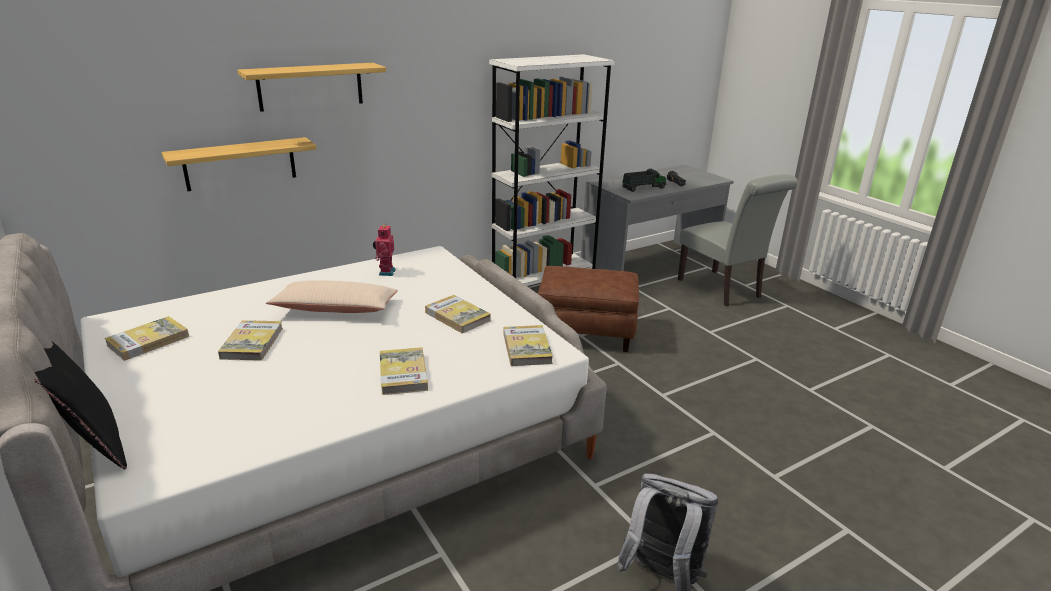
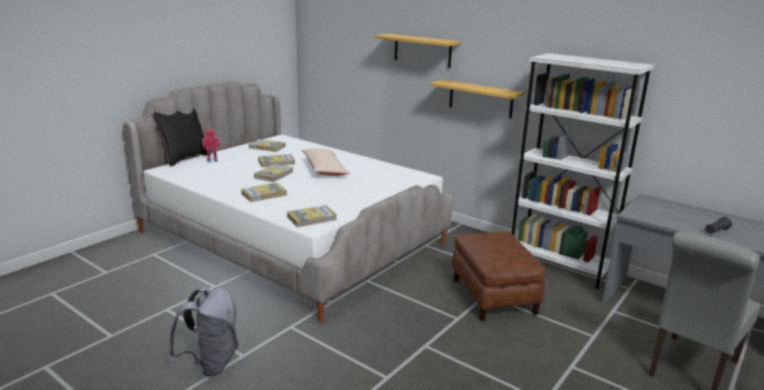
camera: 70 degrees right, 5 degrees down
shelf [162,137,317,191] -> shelf moved to [430,80,524,118]
toy robot [373,223,396,276] -> toy robot moved to [202,129,220,162]
book [425,295,491,333] -> book moved to [254,164,293,182]
toy truck [622,169,666,192] -> none

